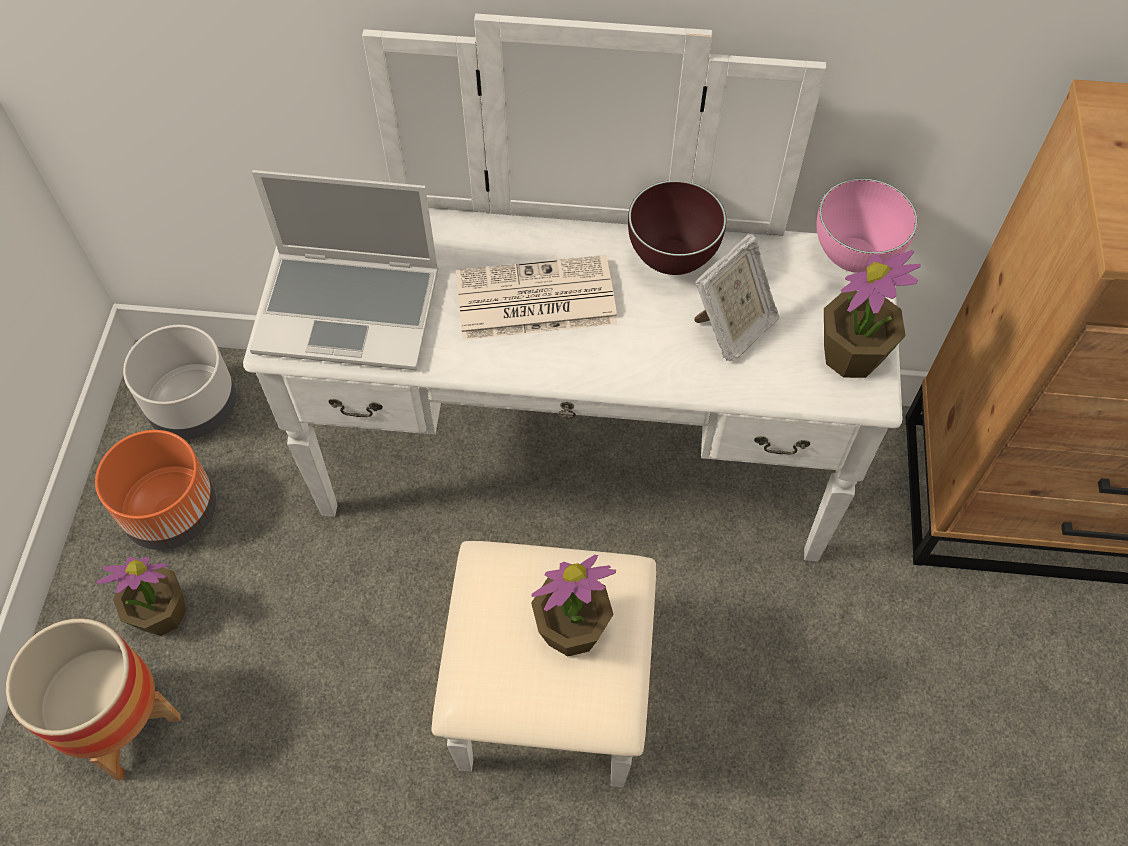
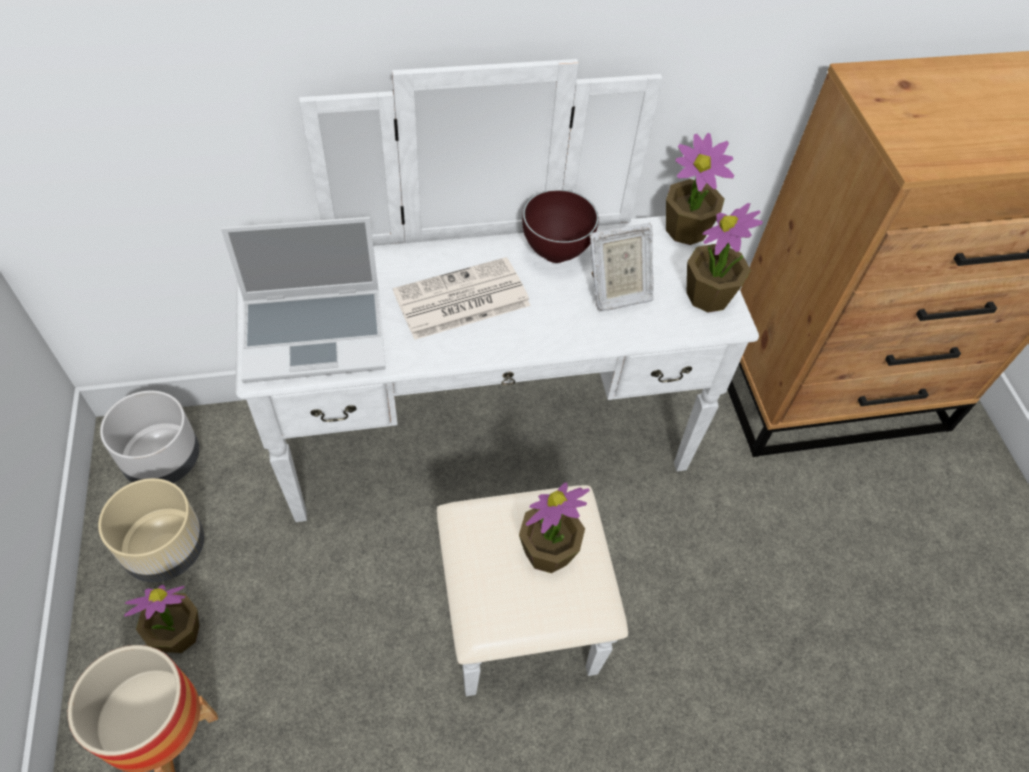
camera: 20 degrees left, 5 degrees down
orange planter [95,430,216,550] -> beige planter [98,478,204,582]
picture frame [694,234,780,361] -> picture frame turned 45 degrees clockwise [589,223,654,311]
pink bowl [816,178,918,273] -> potted plant [666,133,735,245]

